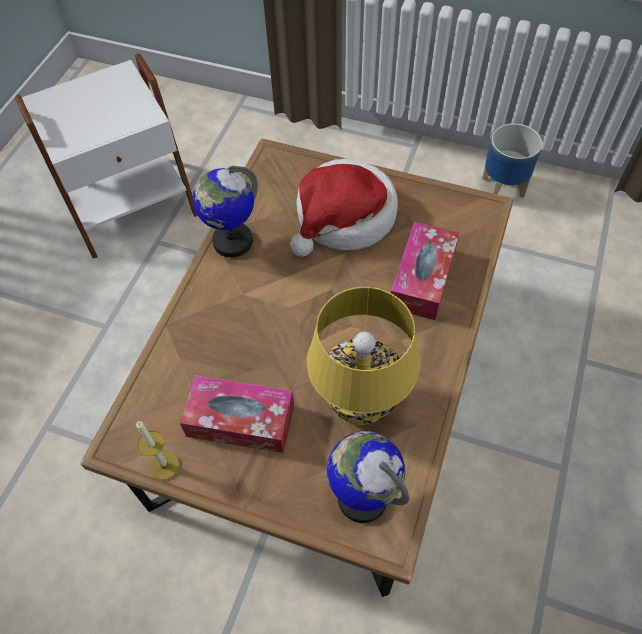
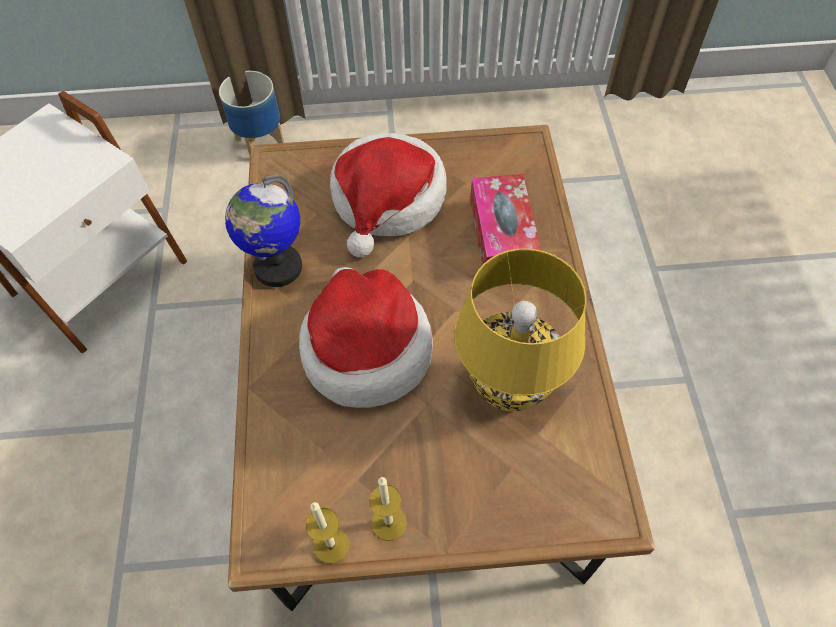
camera: 25 degrees left, 0 degrees up
tissue box [180,375,294,453] -> none
globe [327,431,409,523] -> none
planter [482,123,542,198] -> planter moved to [219,71,284,155]
none -> hat [299,267,433,408]
none -> candle [369,477,407,541]

